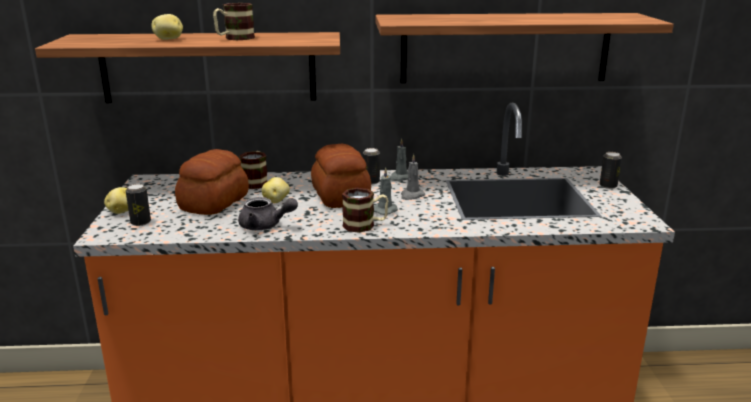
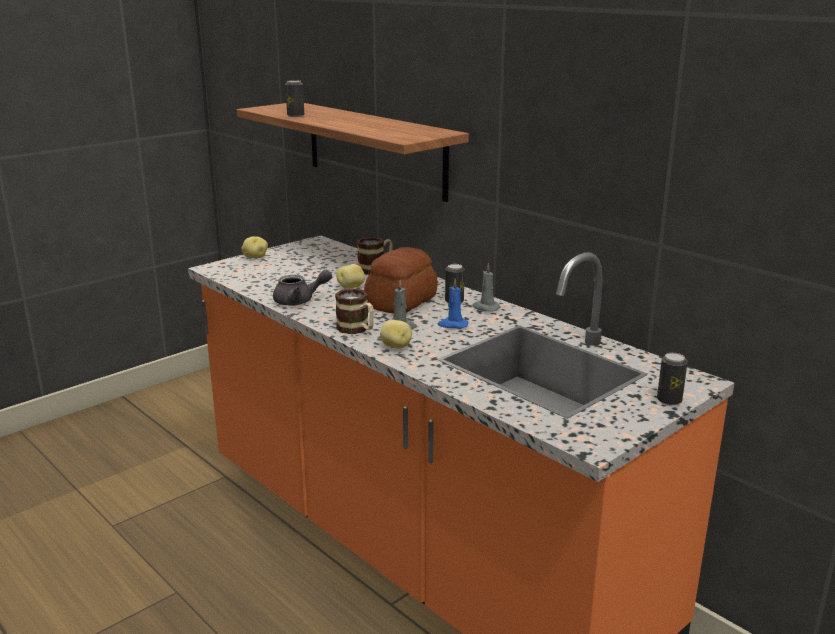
camera: 50 degrees right, 0 degrees up
can [126,184,151,226] -> can moved to [285,80,304,117]
potato [152,14,183,40] -> potato moved to [380,320,412,349]
bread [175,149,249,215] -> none
mug [213,3,255,40] -> none
grey teapot [238,197,298,230] -> grey teapot turned 75 degrees counterclockwise [273,270,332,305]
shelf [376,13,674,83] -> none
grey candle [401,154,425,200] -> blue candle [438,279,468,328]

